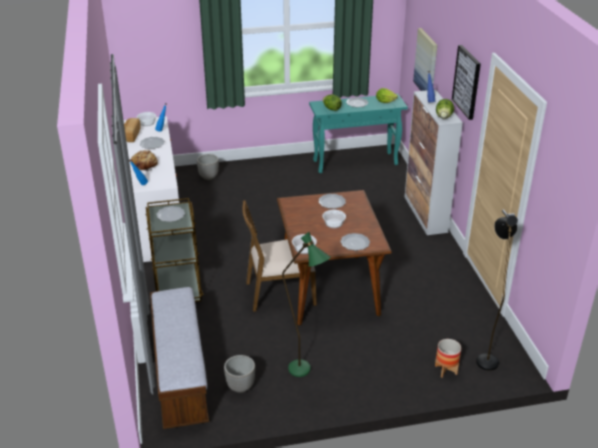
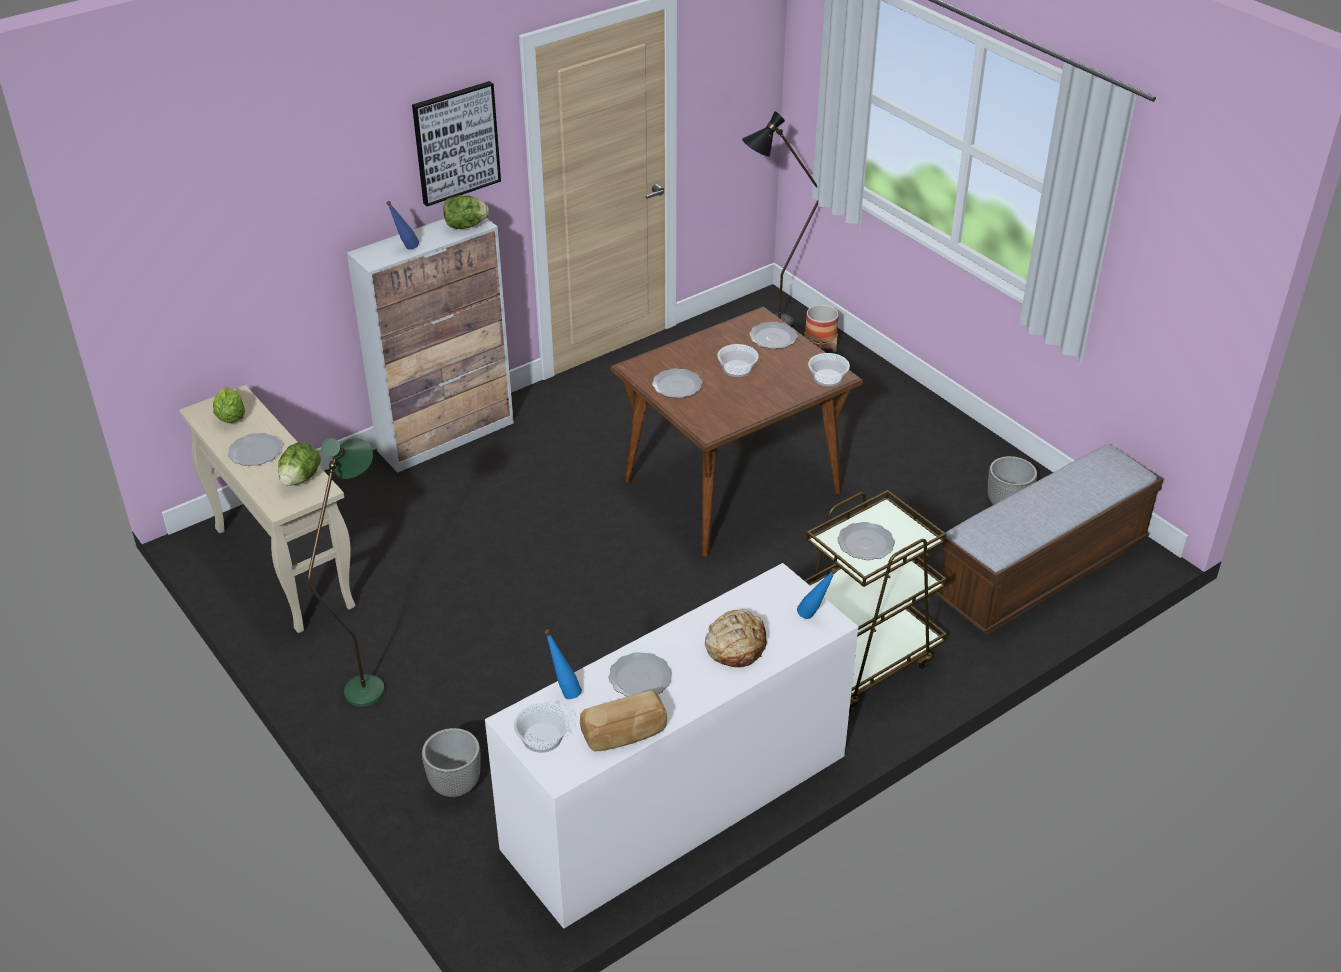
camera: 115 degrees left, 5 degrees up
brown chair [242,200,317,312] -> none
green floor lamp [282,232,331,377] -> green floor lamp moved to [307,438,385,707]
turquoise console table [309,94,408,173] -> beige console table [179,385,356,633]
picture [413,28,437,91] -> none

